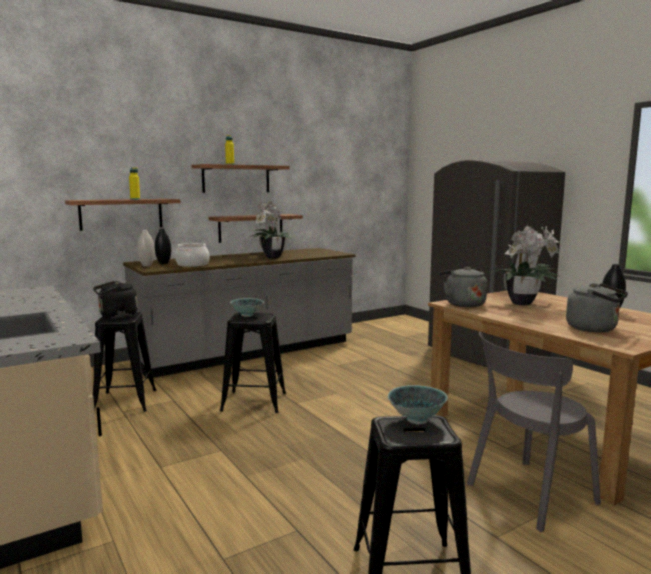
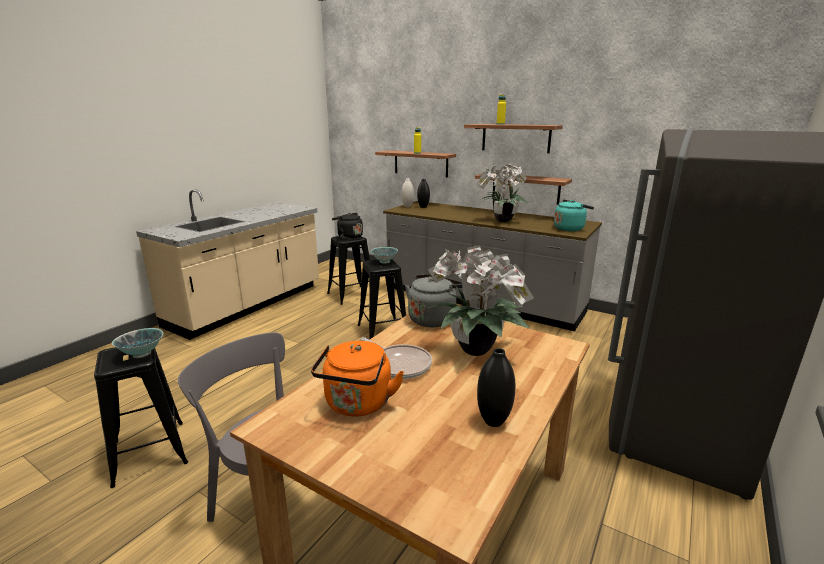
camera: 65 degrees right, 10 degrees up
cooking pot [175,243,209,267] -> none
grey kettle [566,283,628,332] -> orange kettle [311,341,404,417]
none -> frying pan [361,337,432,379]
none -> turquoise kettle [554,200,594,231]

